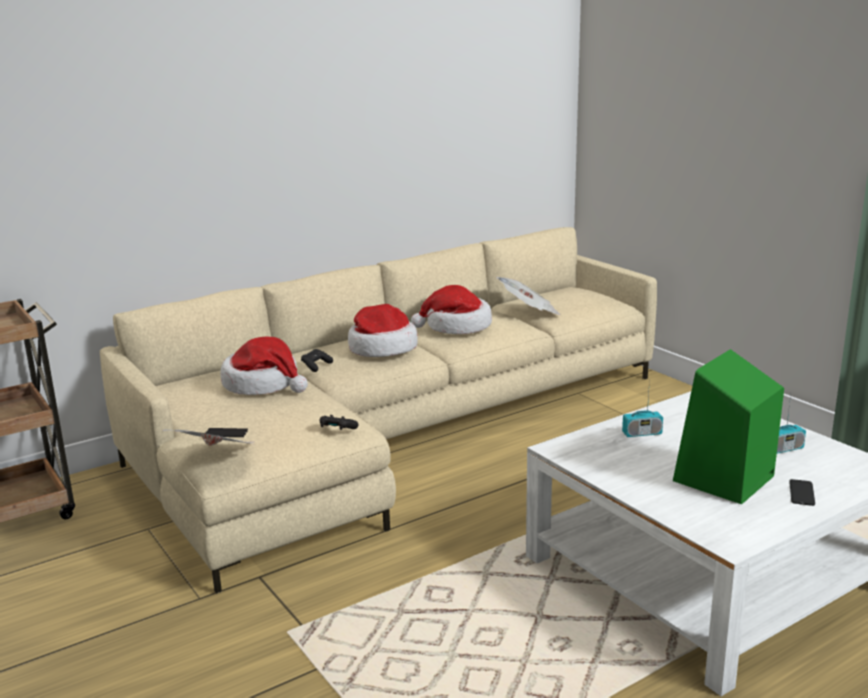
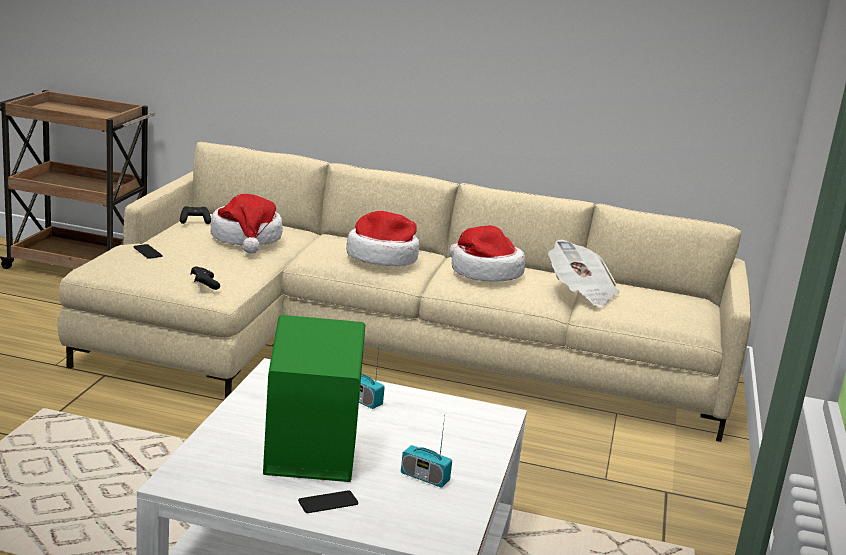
camera: 45 degrees right, 0 degrees up
newspaper [162,429,254,446] -> none
black game controller [301,349,333,372] -> black game controller moved to [180,206,211,224]

